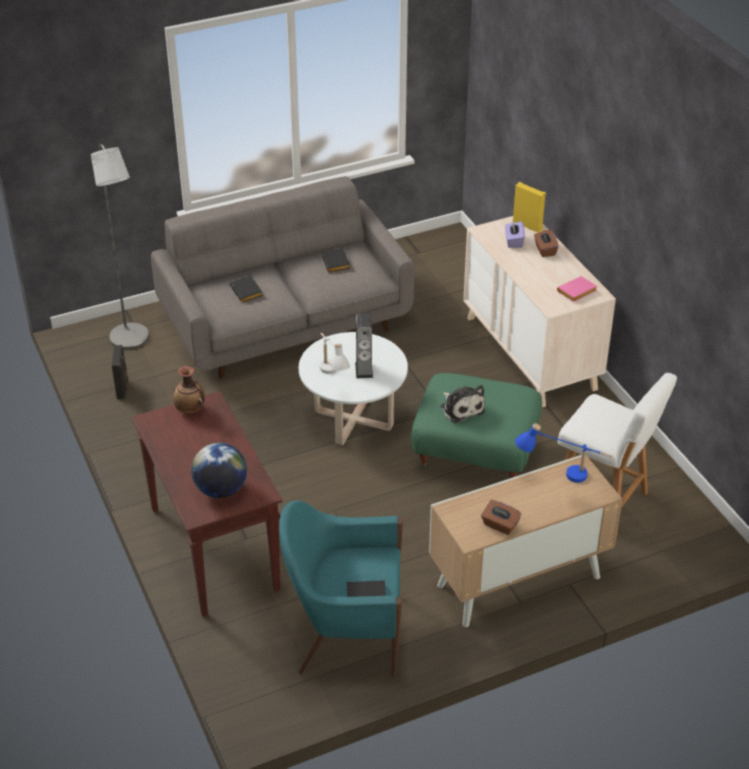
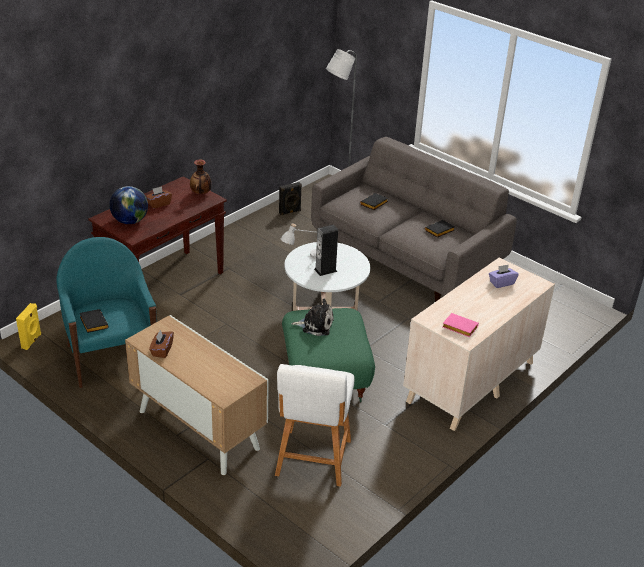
camera: 65 degrees right, 5 degrees down
plush toy [441,385,485,424] -> plush toy turned 120 degrees counterclockwise [291,298,334,336]
yellow speaker [513,182,546,233] -> yellow speaker moved to [16,303,41,350]
blue table lamp [515,423,613,483] -> none
brown tissue box [534,229,558,257] -> brown tissue box moved to [146,186,172,209]

